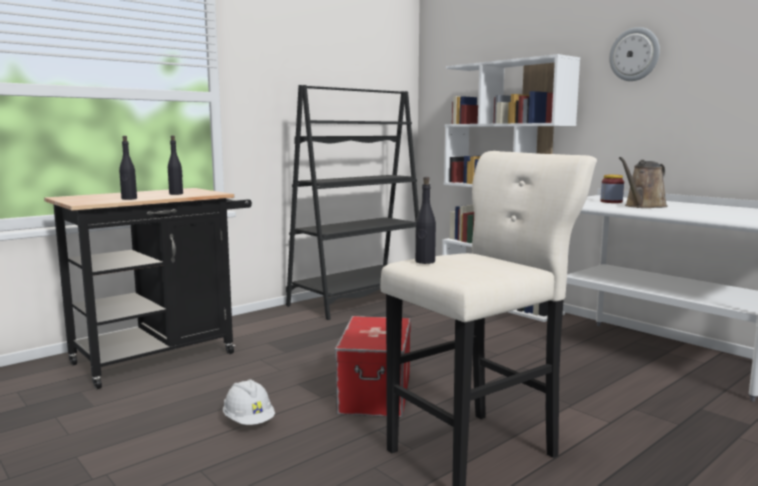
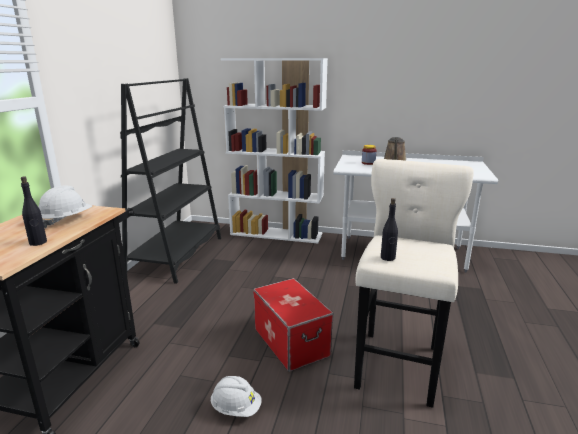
camera: 35 degrees left, 10 degrees up
black bottle [168,135,183,195] -> white hard hat [39,186,92,228]
wall clock [609,27,660,81] -> none

